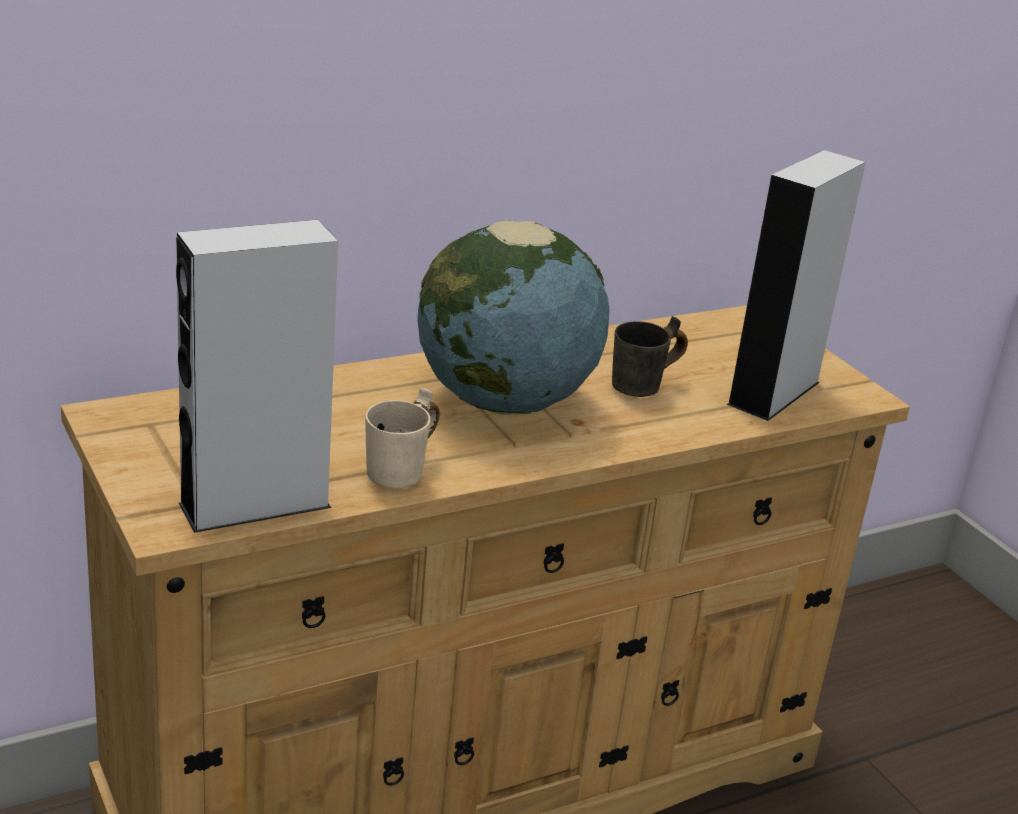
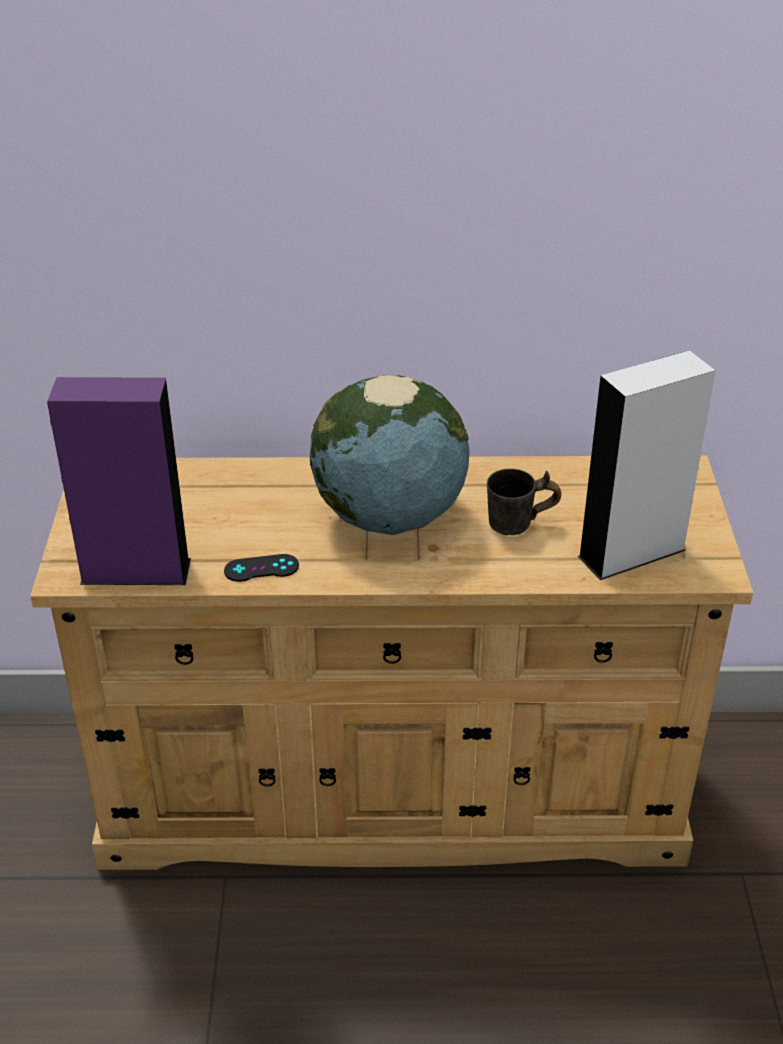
camera: 30 degrees right, 10 degrees up
grey speaker [176,220,338,533] -> purple speaker [47,377,191,585]
beige mug [365,388,440,488] -> black game controller [224,554,299,582]

